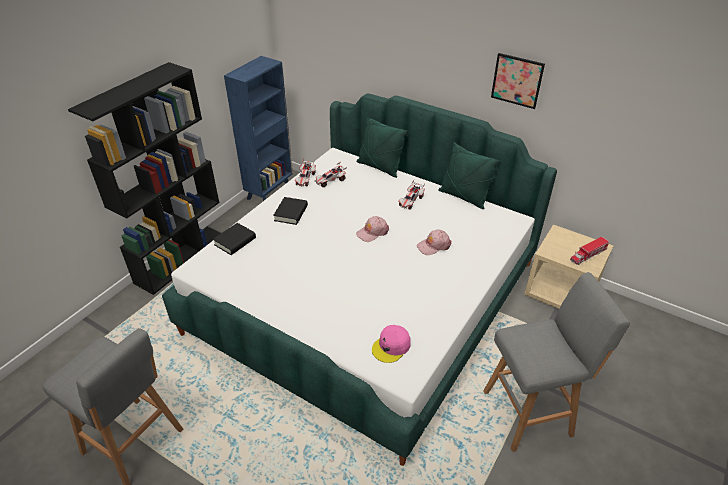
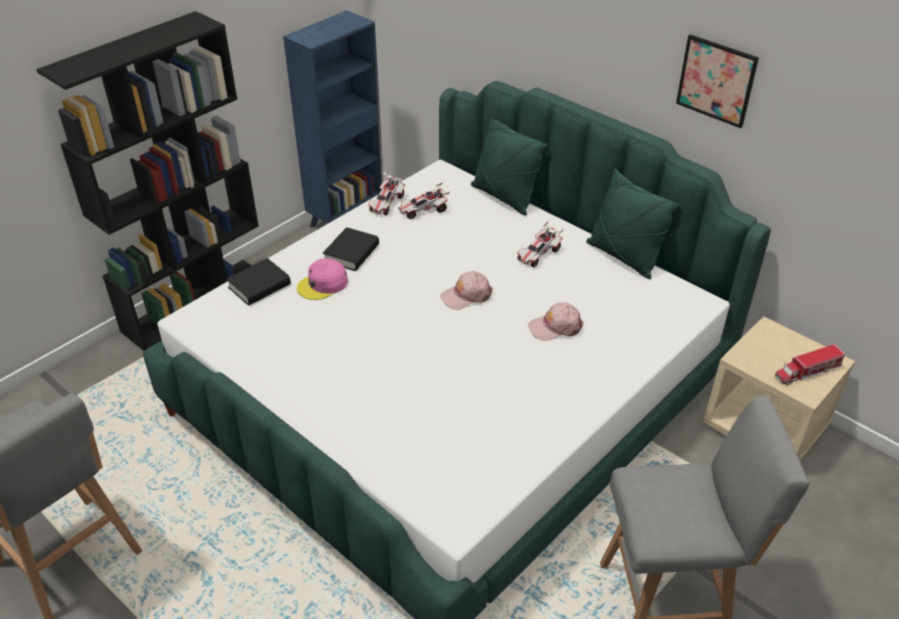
camera: 10 degrees right, 0 degrees up
pink cap [372,325,411,363] -> pink cap moved to [297,258,348,300]

